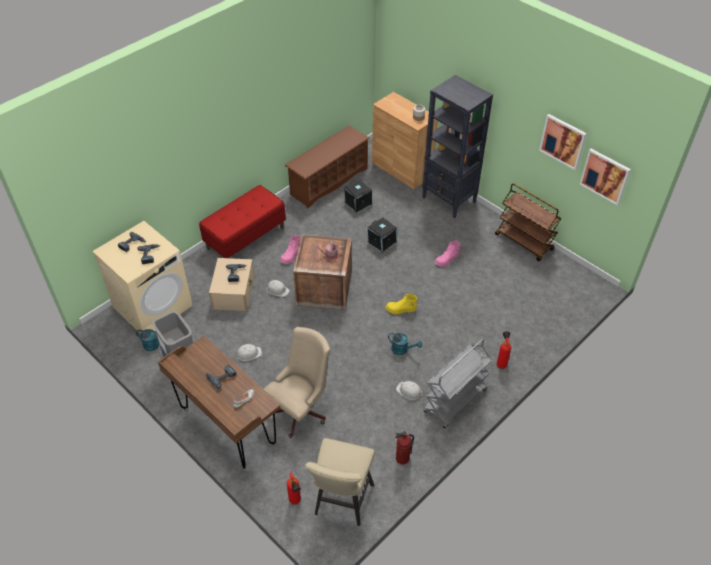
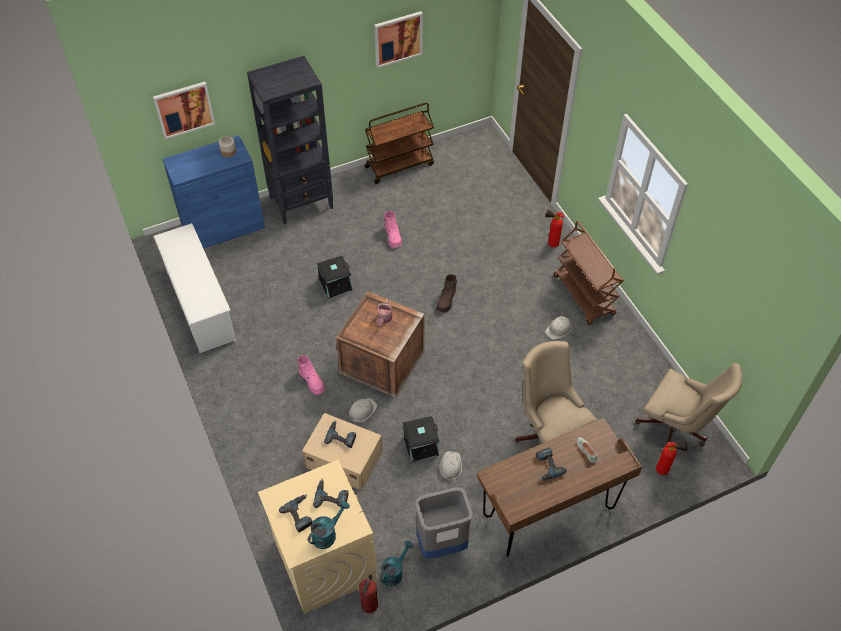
camera: 70 degrees left, 5 degrees up
red bench [199,185,286,258] -> none
brown shoe rack [284,125,370,208] -> white shoe rack [153,223,237,353]
beige stool [305,438,375,526] -> beige office chair [635,363,743,452]
black storage box [344,180,372,213] -> black storage box moved to [403,416,440,463]
brown cabinet [372,92,438,189] -> blue cabinet [162,135,265,249]
yellow boot [386,294,417,315] -> brown boot [436,274,458,312]
turquoise watering can [388,333,422,355] -> turquoise watering can moved to [308,501,350,549]
fire extinguisher [395,431,414,465] -> fire extinguisher moved to [359,574,378,613]
grey cart [424,339,492,429] -> brown cart [554,221,624,325]
picture [579,149,631,205] -> picture moved to [153,82,215,139]

